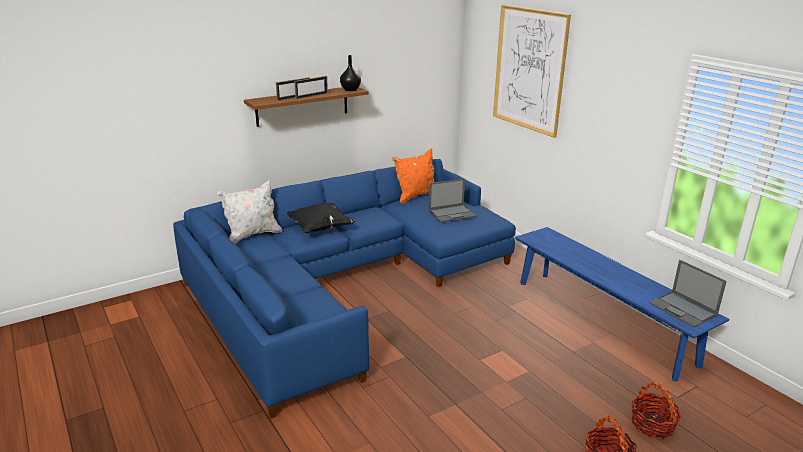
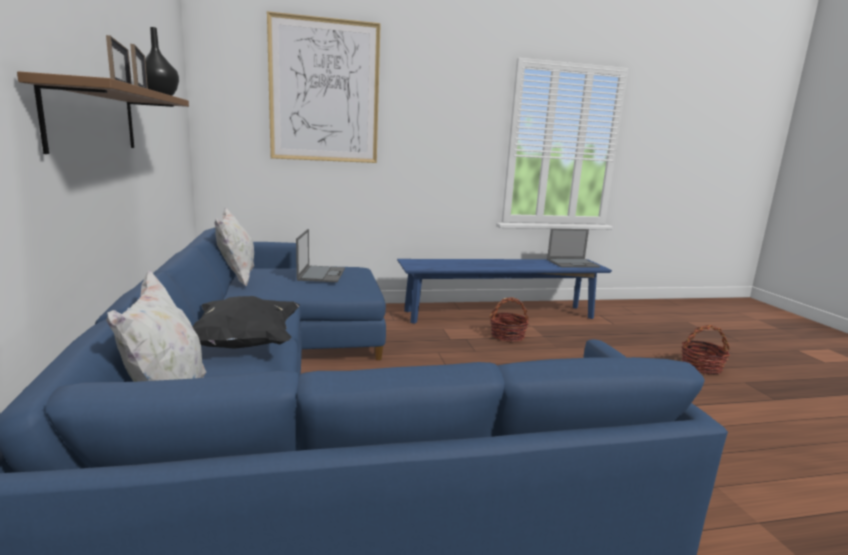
camera: 70 degrees left, 10 degrees down
orange pillow [392,149,435,203] -> white pillow [215,207,254,286]
basket [632,382,681,439] -> basket moved to [490,297,529,342]

